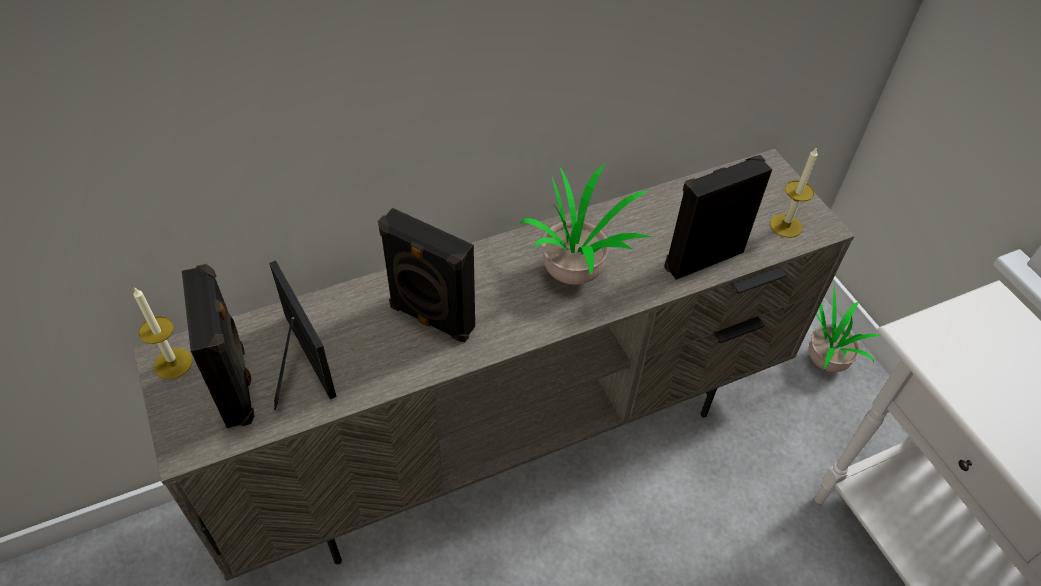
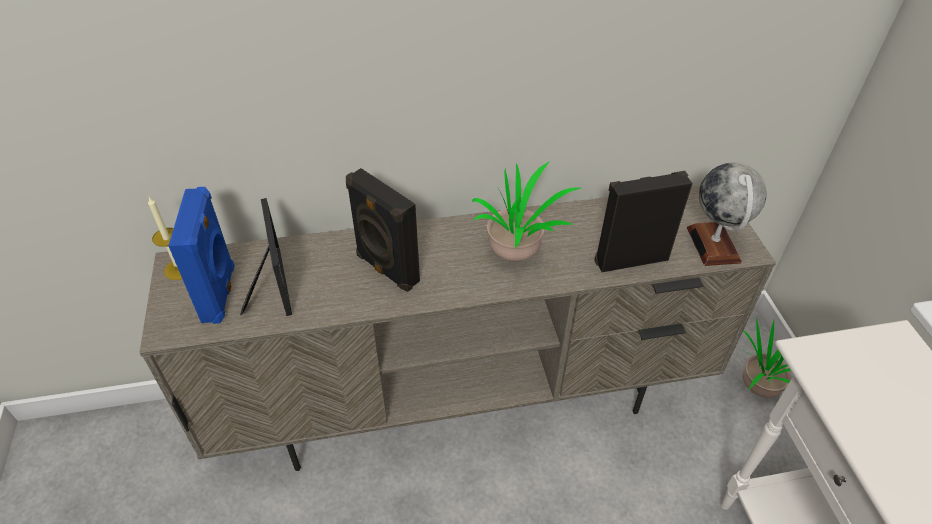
camera: 15 degrees right, 5 degrees down
black speaker [182,264,254,428] -> blue speaker [169,187,235,324]
candle [770,147,818,238] -> globe [687,163,767,266]

